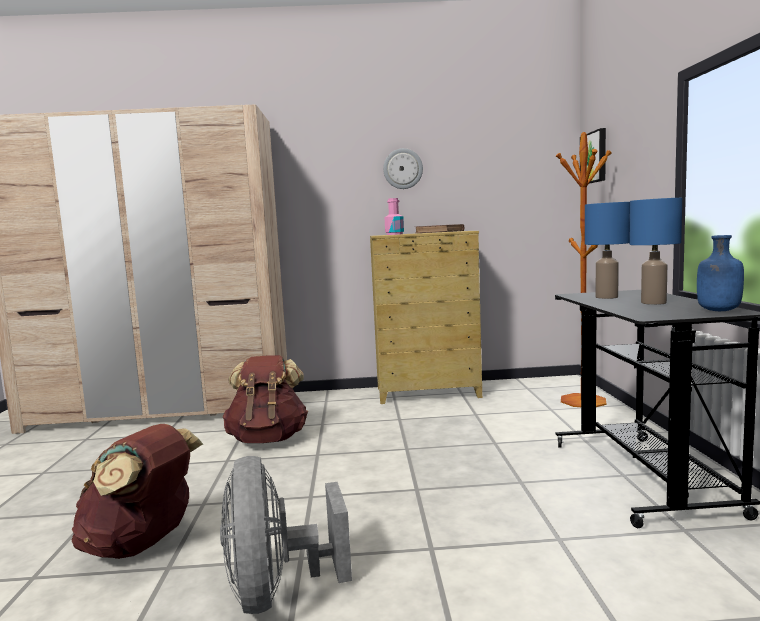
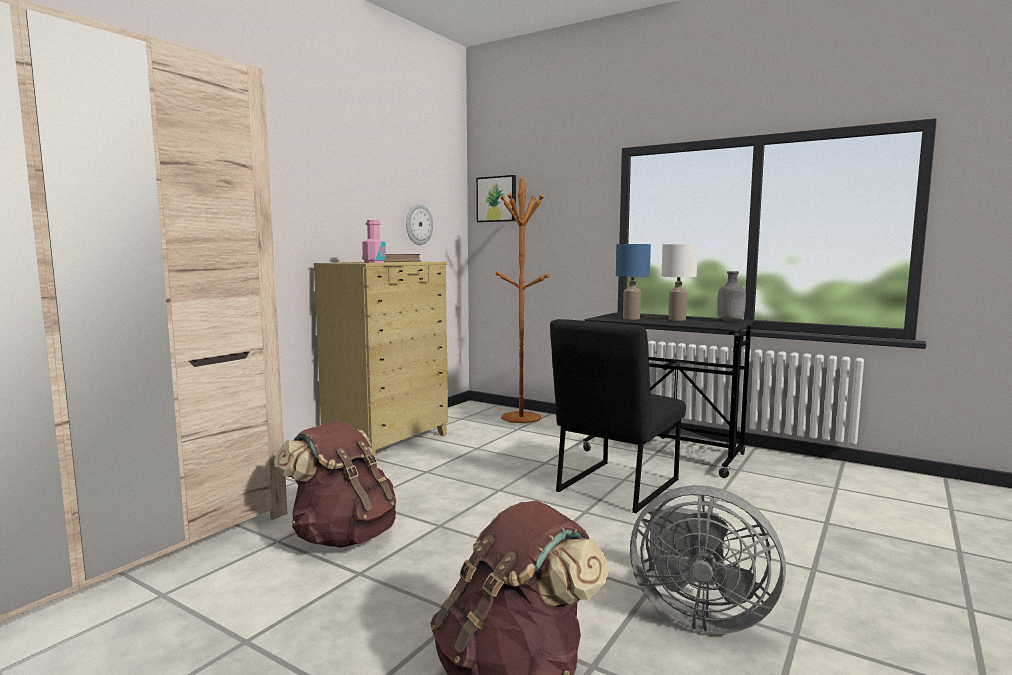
camera: 55 degrees left, 0 degrees up
wall clock [383,148,423,189] -> wall clock moved to [406,204,433,245]
blue table lamp [629,198,682,305] -> white table lamp [661,244,698,321]
blue bottle [697,235,744,311] -> grey bottle [717,271,746,321]
none -> black chair [550,319,686,513]

